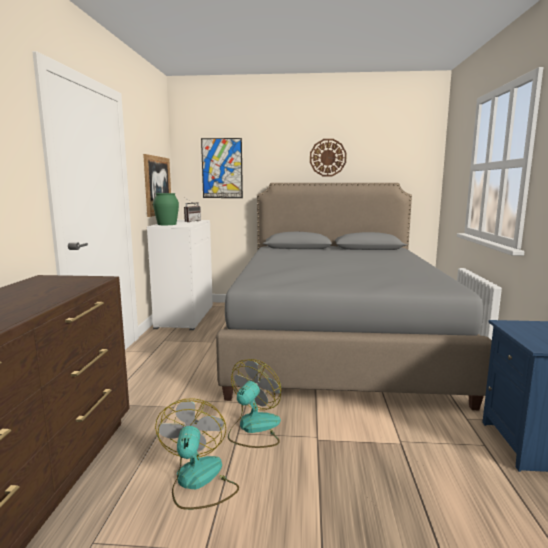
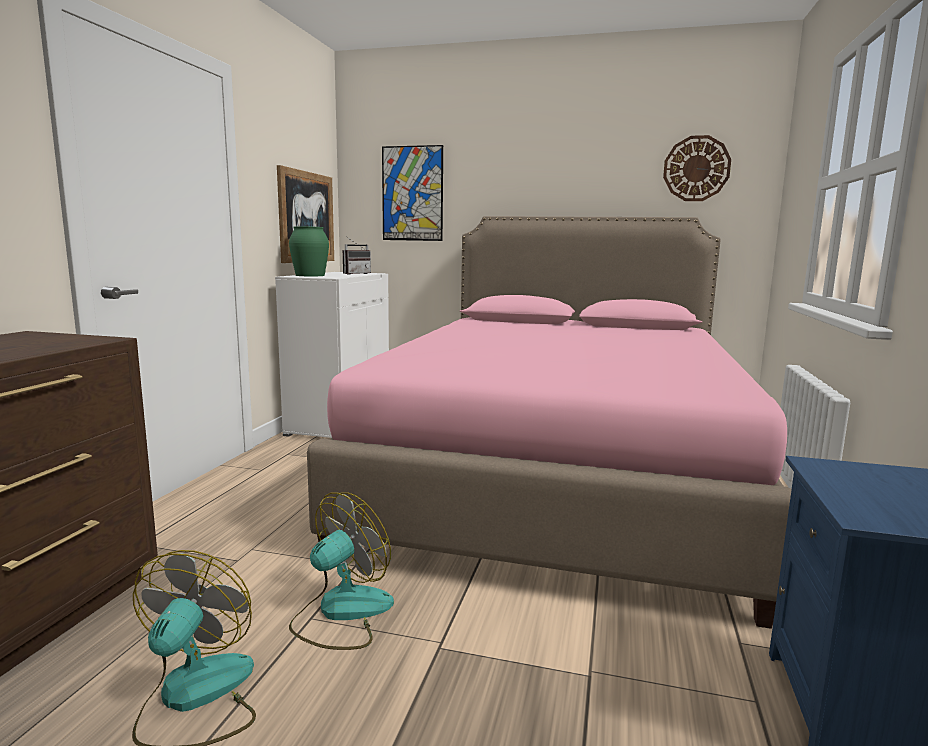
camera: 10 degrees right, 0 degrees up
grey bed [216,183,492,410] -> pink bed [307,216,792,629]
wall clock [310,139,347,176] -> wall clock moved to [663,135,731,201]

